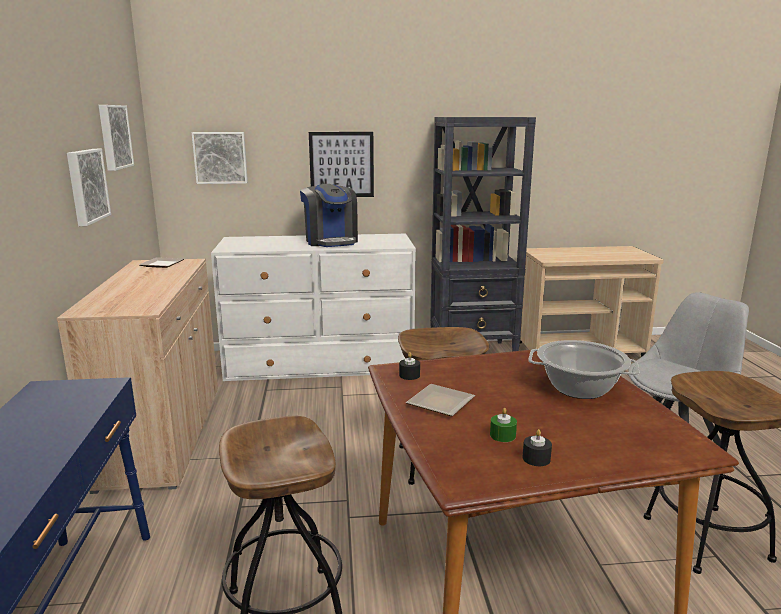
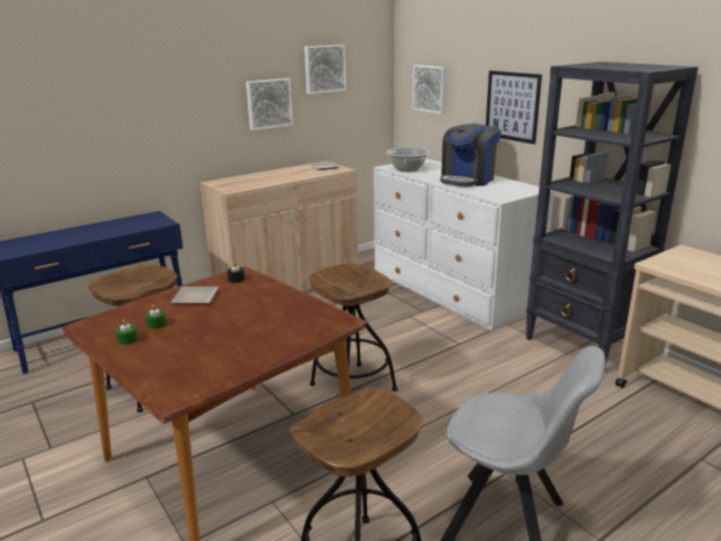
camera: 60 degrees right, 5 degrees up
black candle [523,429,552,466] -> green candle [115,319,138,345]
cooking pot [528,340,639,399] -> cooking pot moved to [386,147,430,172]

